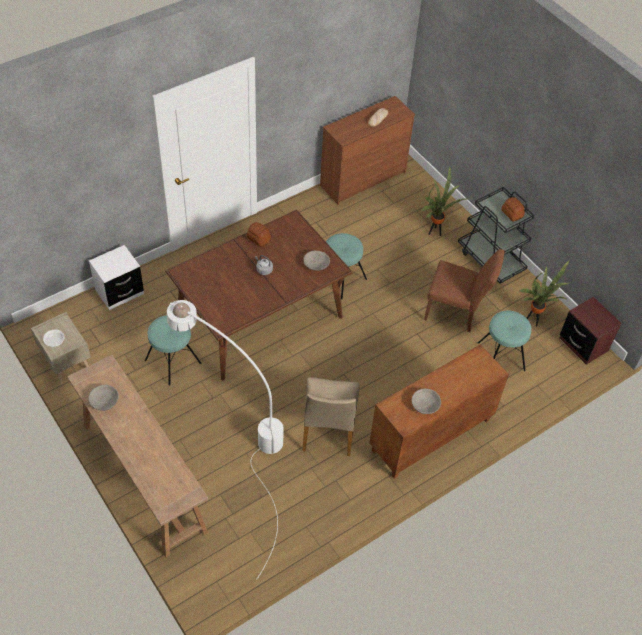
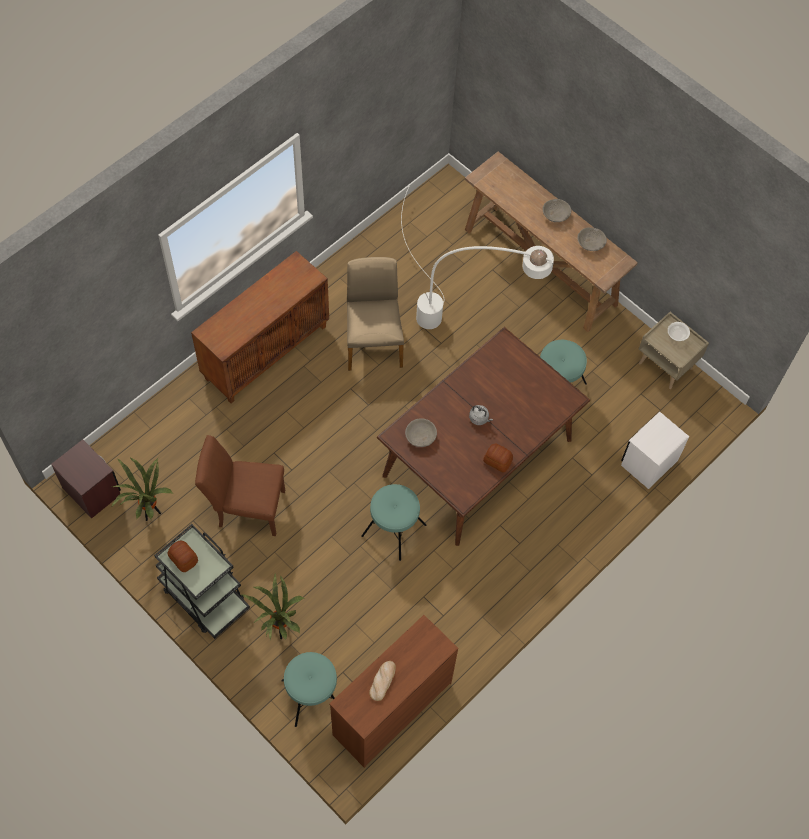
camera: 170 degrees right, 10 degrees up
grey bowl [412,388,441,414] -> grey bowl moved to [543,199,571,222]
turquoise stool [478,310,532,371] -> turquoise stool moved to [281,652,337,727]

